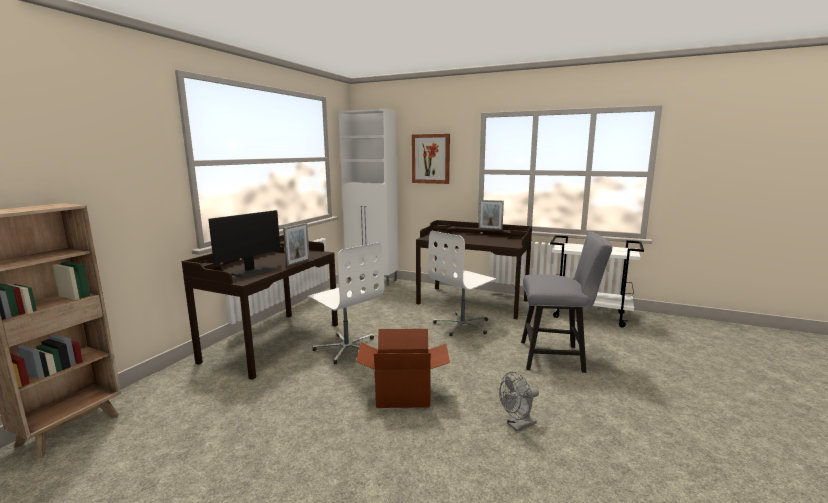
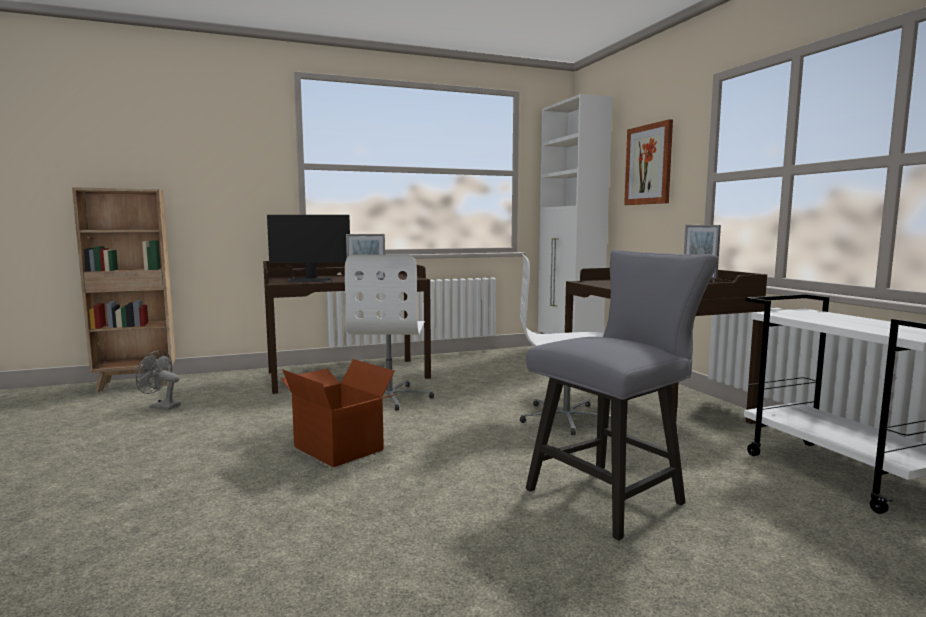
camera: 45 degrees right, 5 degrees down
grey fan [499,372,539,431] -> grey fan moved to [136,350,181,410]
grey chair [521,232,612,373] -> grey chair turned 90 degrees counterclockwise [526,250,719,541]

